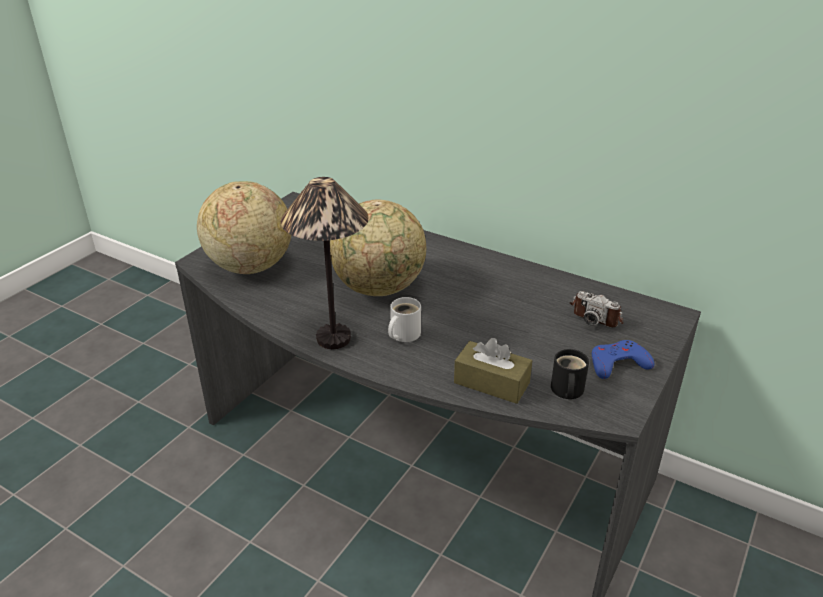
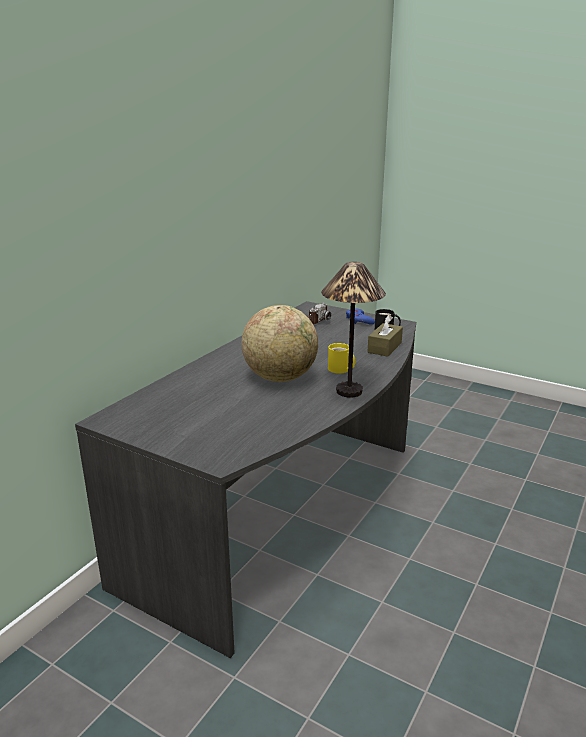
camera: 90 degrees left, 10 degrees down
globe [197,181,291,274] -> none
white mug [388,297,421,342] -> yellow mug [328,343,356,374]

